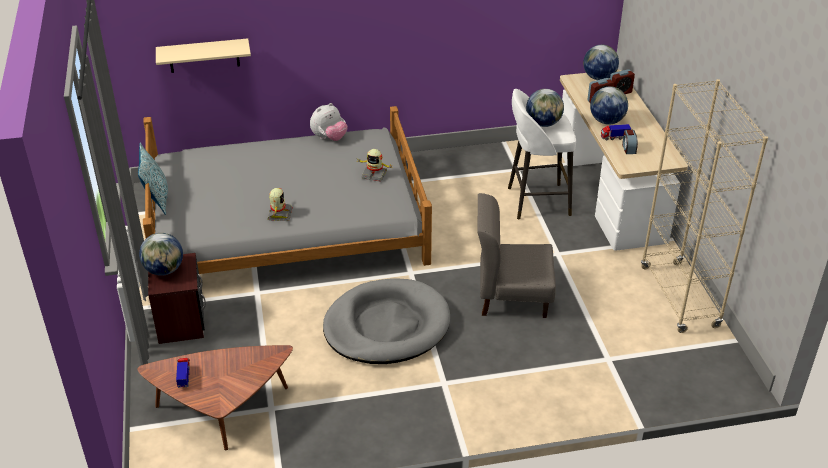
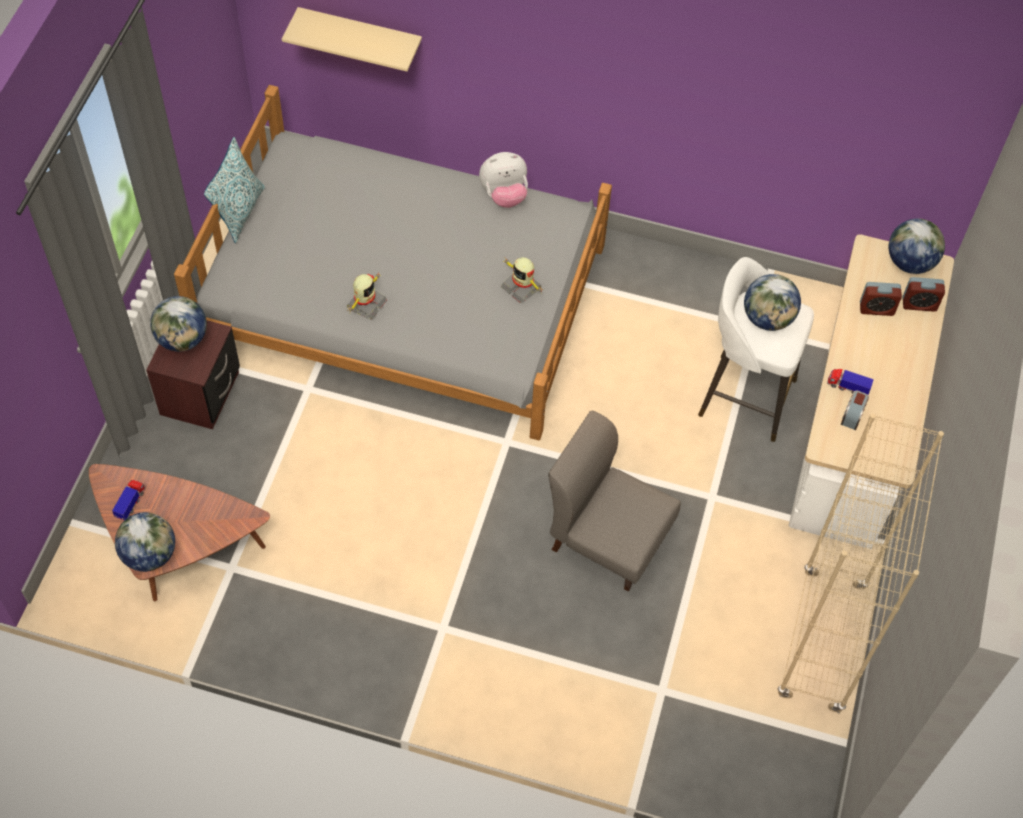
camera: 25 degrees right, 20 degrees up
grey dog bed [323,278,450,364] -> none
globe [590,86,628,125] -> globe moved to [115,512,175,572]

